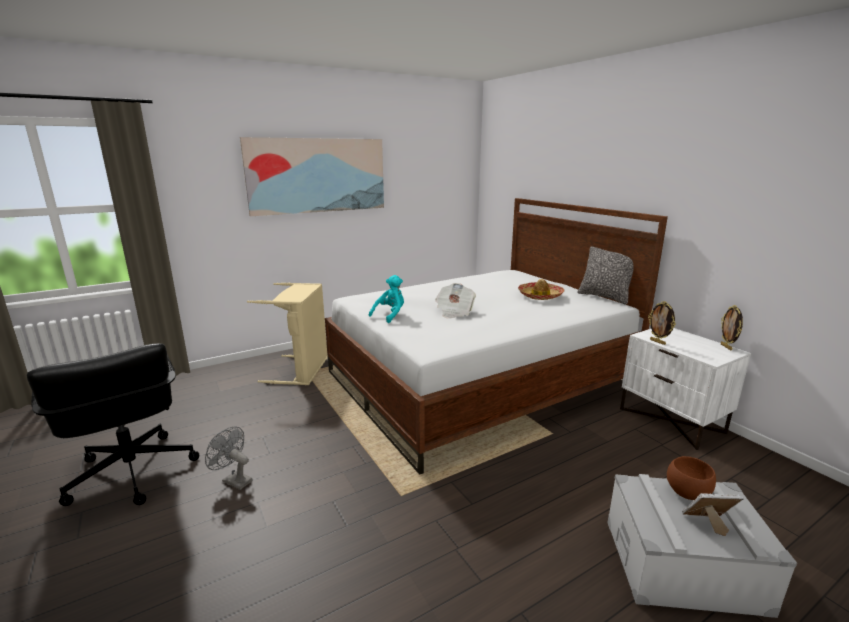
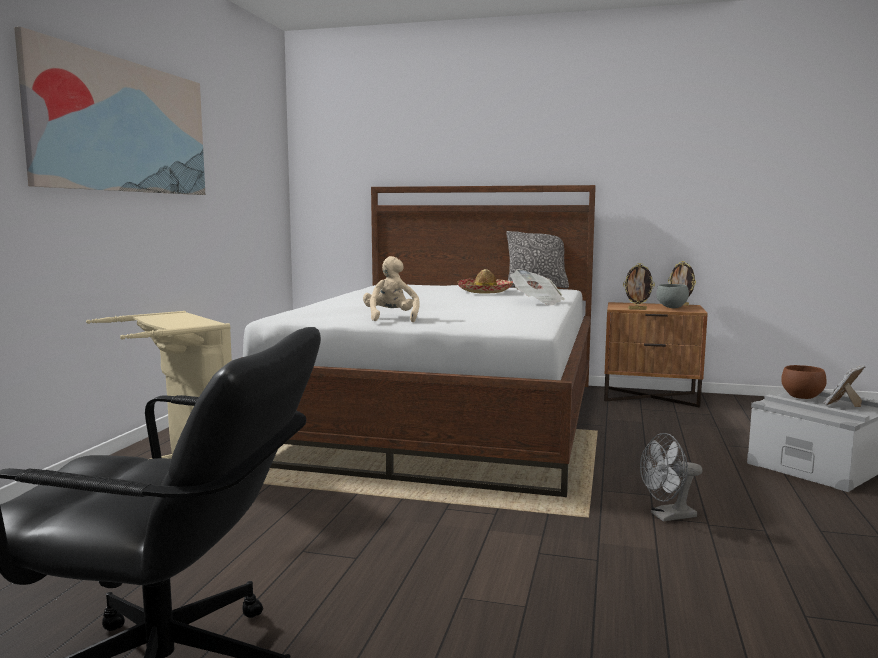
camera: 45 degrees left, 10 degrees down
grey fan [205,426,252,490] -> grey fan moved to [640,433,702,521]
turquoise plush toy [369,275,404,323] -> beige plush toy [363,256,420,322]
newspaper [435,283,476,318] -> newspaper moved to [510,269,565,305]
white nightstand [620,328,751,450] -> brown nightstand [604,302,708,408]
none -> grey bowl [656,284,689,308]

